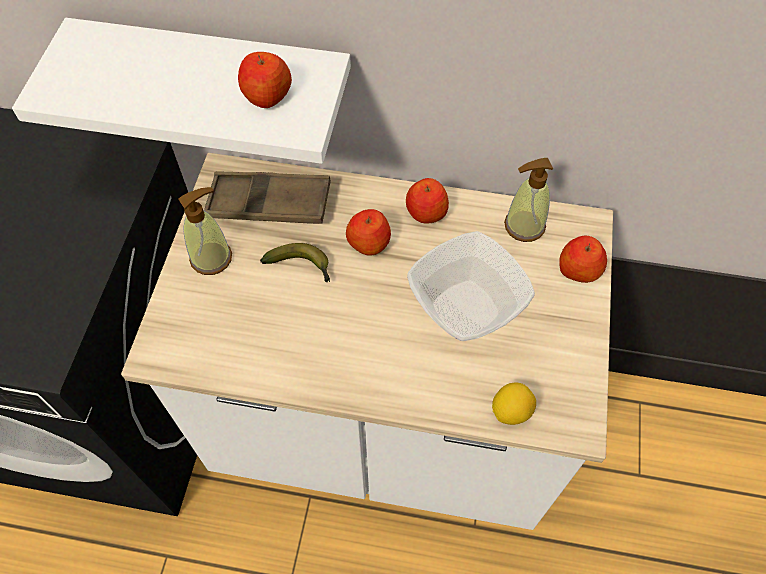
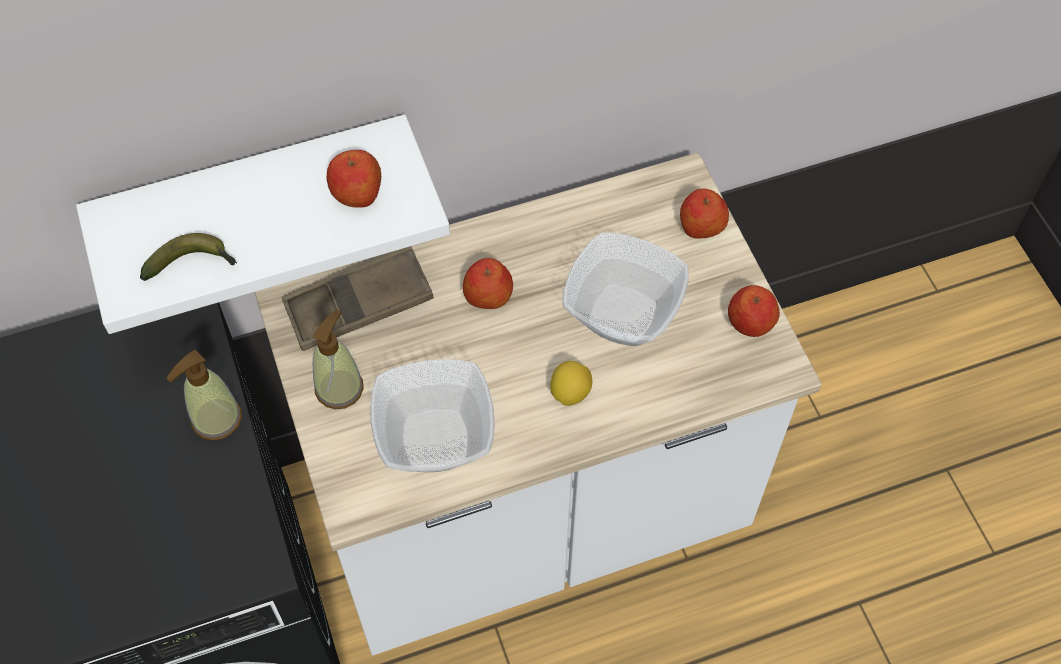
camera: 30 degrees left, 0 degrees up
banana [260,243,330,282] -> banana moved to [140,233,237,281]
apple [406,178,449,224] -> apple moved to [728,285,780,337]
lemon [492,382,536,425] -> lemon moved to [550,361,592,406]
soap dispenser [504,158,553,242] -> soap dispenser moved to [167,350,242,441]
none -> bowl [370,359,494,472]

